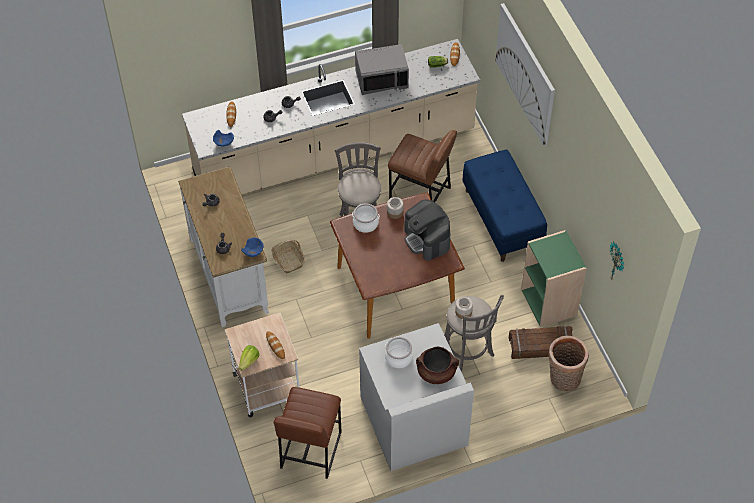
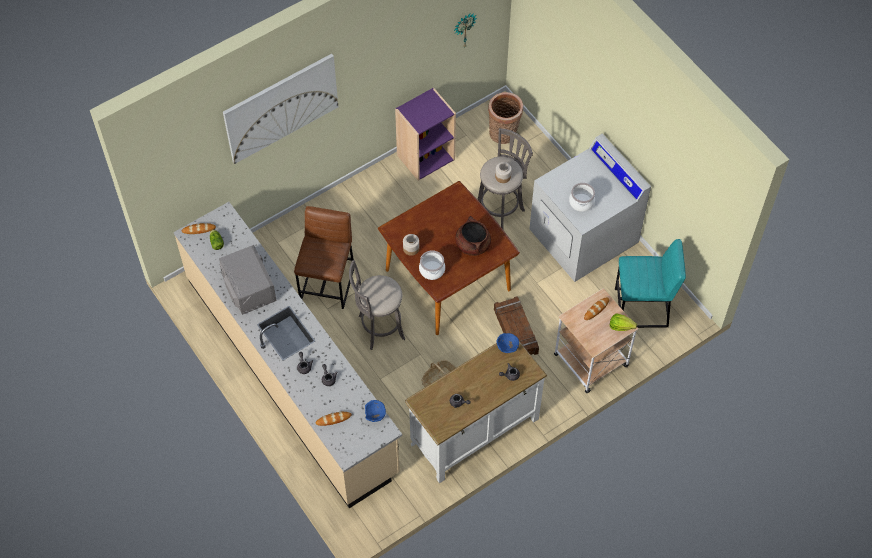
camera: 105 degrees left, 5 degrees up
brown chair [274,387,341,479] -> turquoise chair [615,239,686,328]
coffee machine [404,199,450,261] -> none
brown cooking pot [416,347,459,384] -> brown cooking pot moved to [455,216,491,256]
blue bench [462,149,547,262] -> none
crate [509,326,573,359] -> crate moved to [494,296,539,355]
green bookcase [521,230,587,327] -> purple bookcase [395,88,456,181]

